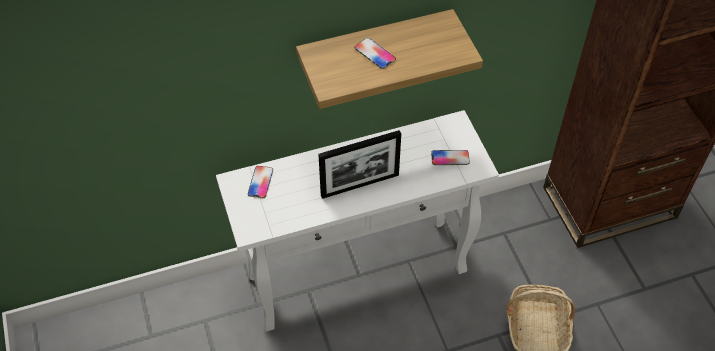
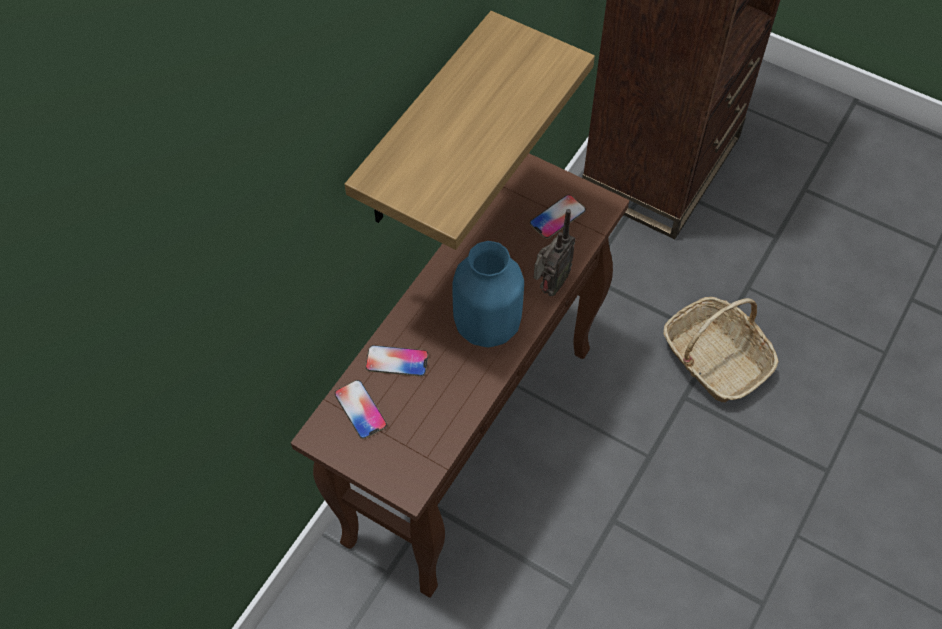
camera: 40 degrees left, 5 degrees up
white console table [216,110,499,332] -> brown console table [291,153,629,598]
picture frame [318,130,401,199] -> blue vase [452,241,524,348]
phone [354,38,396,69] -> phone moved to [365,345,428,377]
none -> radio [533,209,576,296]

